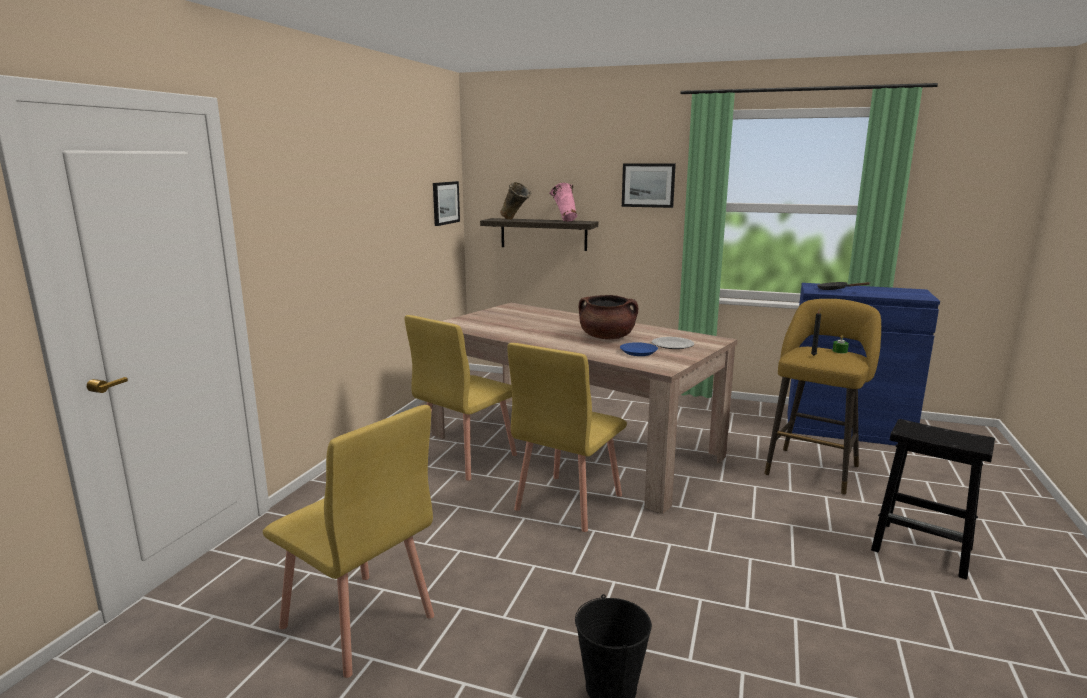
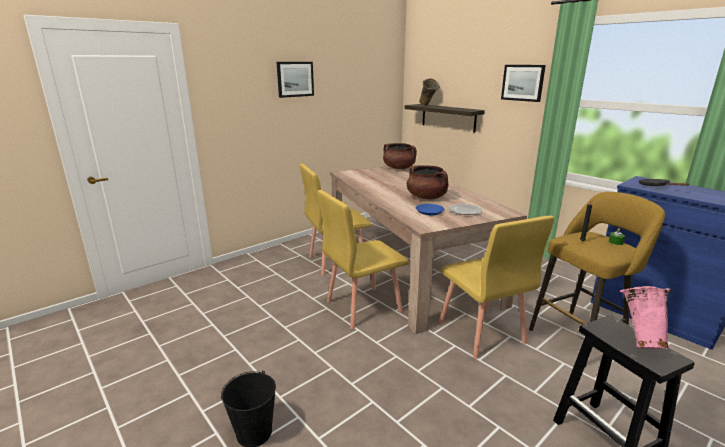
camera: 30 degrees right, 5 degrees up
yellow chair [263,405,434,678] -> yellow chair moved to [438,216,554,359]
picture [433,181,460,226] -> picture moved to [276,62,314,98]
pink vase [549,183,577,222] -> pink vase moved to [620,286,671,349]
none -> brown cooking pot [383,143,417,169]

